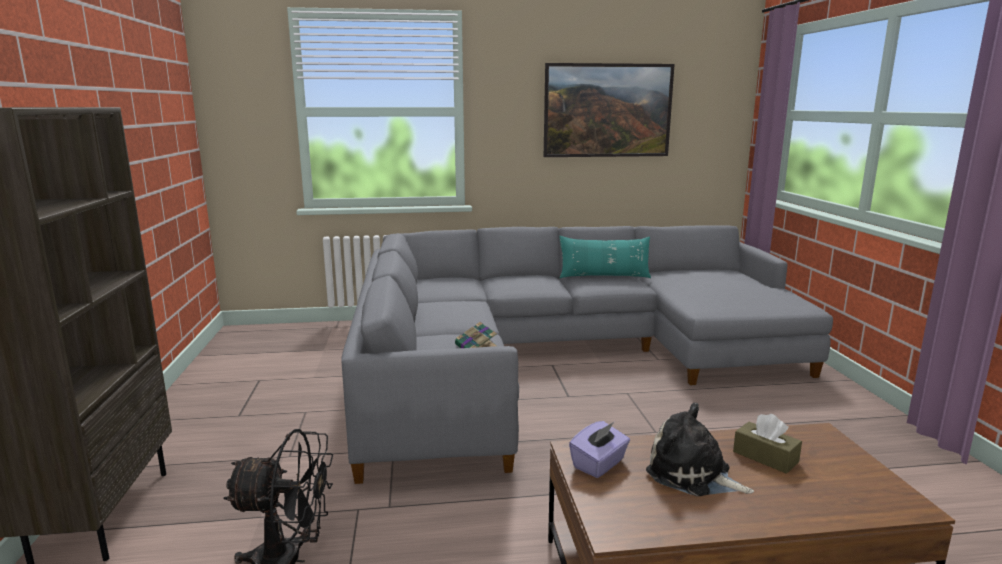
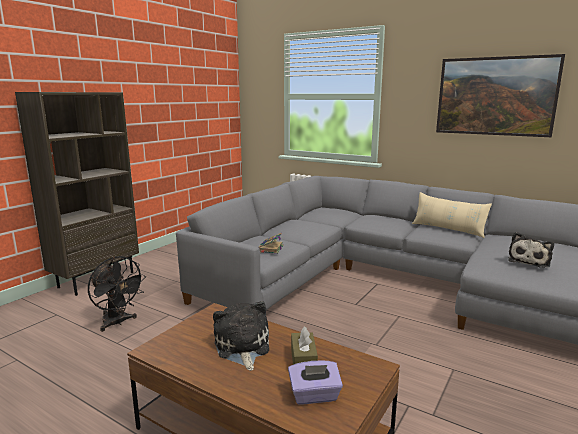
camera: 40 degrees right, 0 degrees up
turquoise pillow [559,236,651,278] -> beige pillow [412,192,492,238]
purple tissue box [569,421,630,478] -> purple tissue box moved to [288,361,343,404]
none -> plush toy [508,232,554,268]

